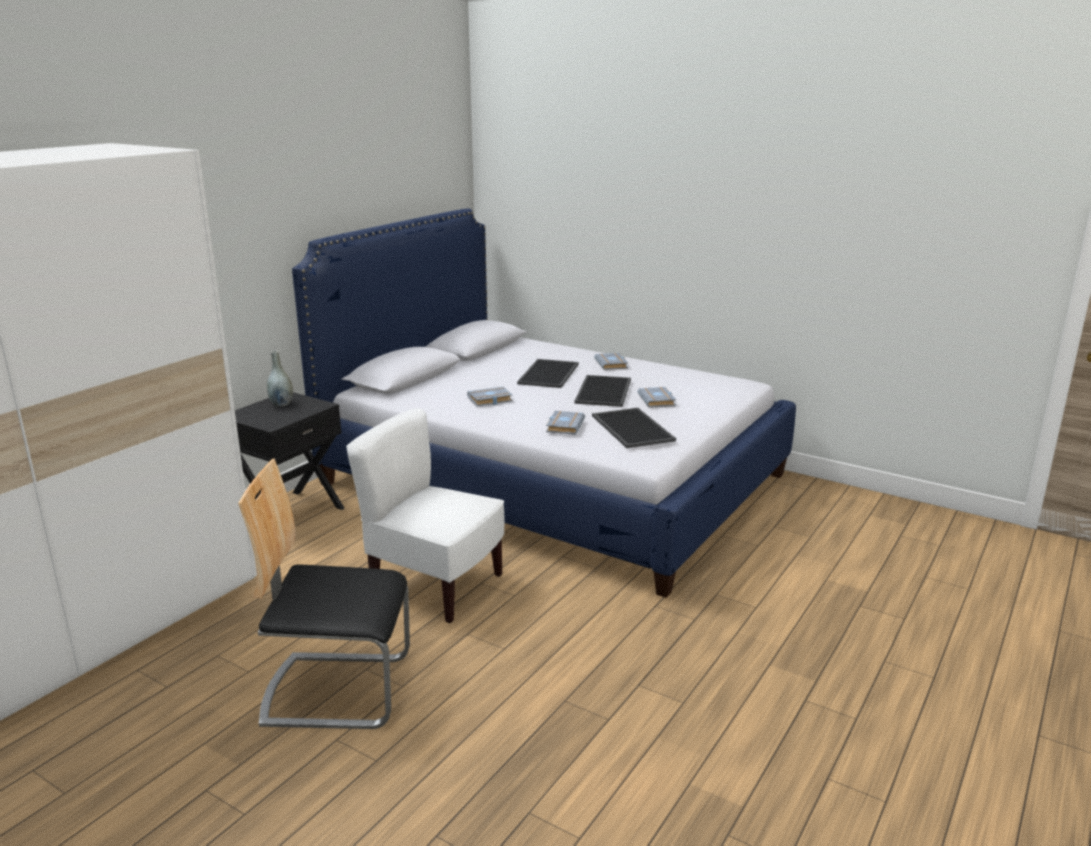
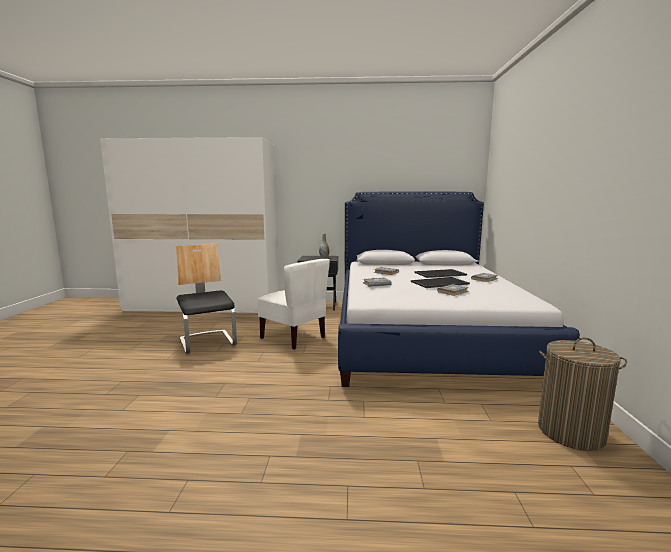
camera: 60 degrees right, 10 degrees down
white chair [346,408,505,623] -> white chair turned 135 degrees clockwise [257,259,330,350]
tray [592,408,676,448] -> none
none -> laundry basket [538,337,627,451]

